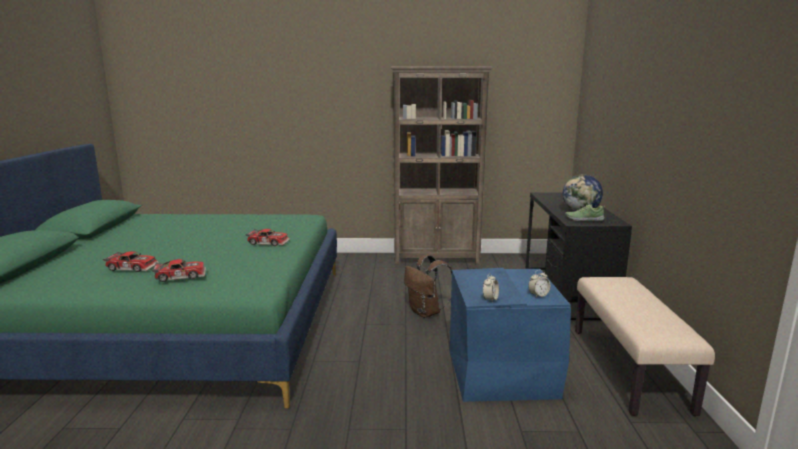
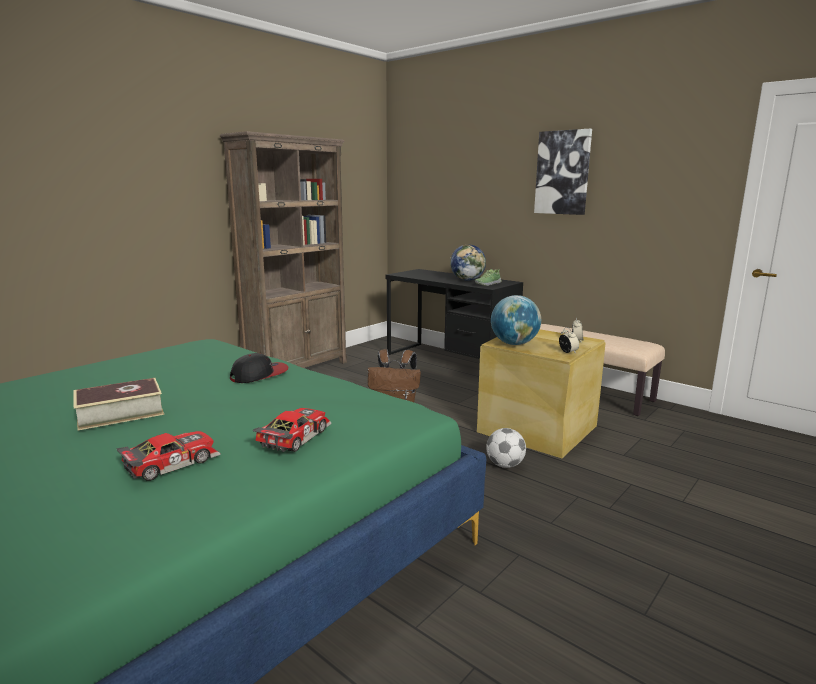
camera: 50 degrees left, 0 degrees up
toy car [246,229,290,246] -> cap [230,353,288,383]
blue storage box [450,268,571,402] -> beige storage box [477,329,606,458]
none -> book [74,378,164,430]
none -> football [486,428,526,468]
none -> globe [491,295,541,345]
none -> picture [534,129,592,215]

